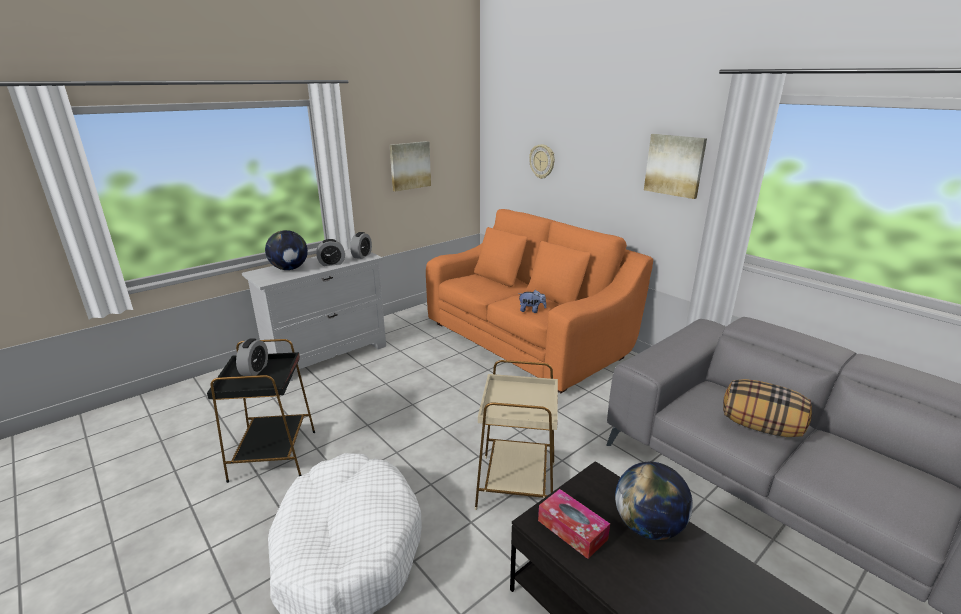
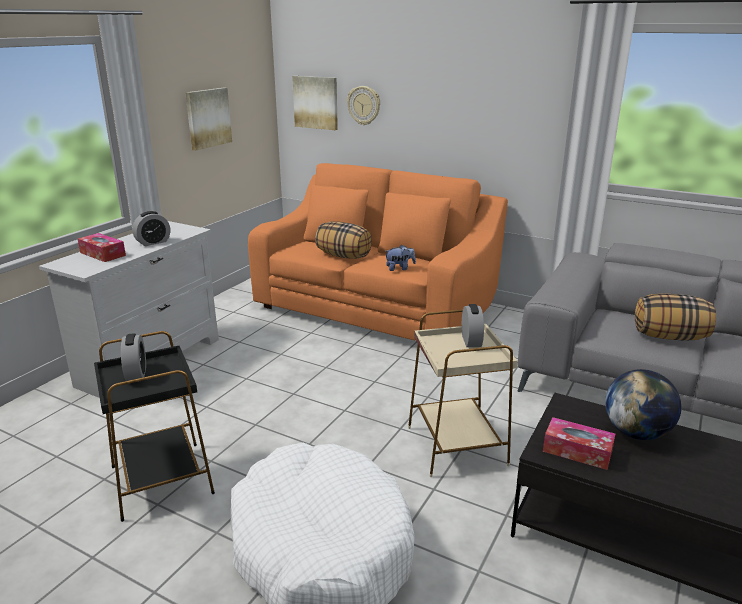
camera: 20 degrees left, 0 degrees up
globe [265,230,308,270] -> tissue box [78,233,126,262]
alarm clock [350,232,372,259] -> alarm clock moved to [462,304,484,347]
picture [644,134,707,199] -> picture moved to [292,76,338,130]
none -> pillow [315,221,372,259]

